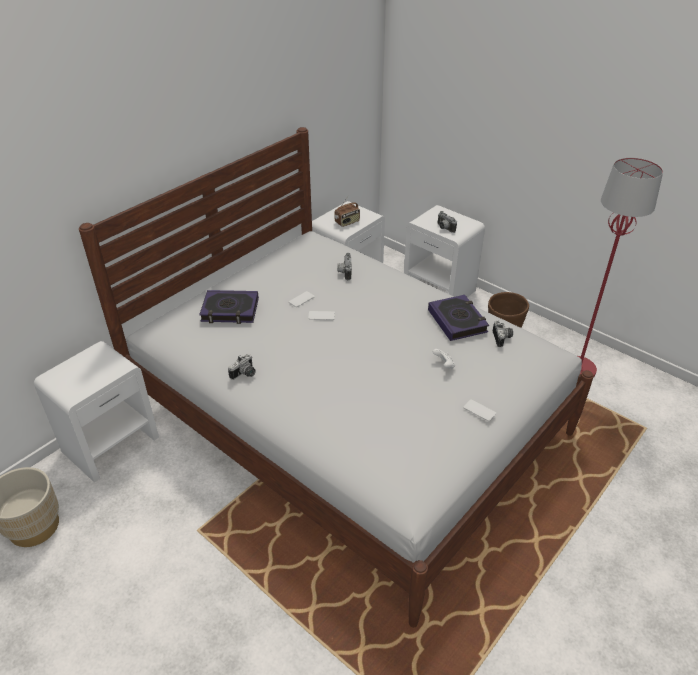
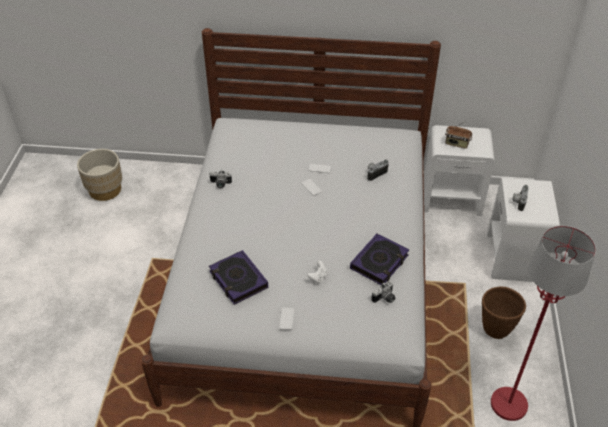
camera: 55 degrees right, 5 degrees up
white nightstand [34,341,159,483] -> none
book [199,290,259,324] -> book moved to [209,250,268,305]

